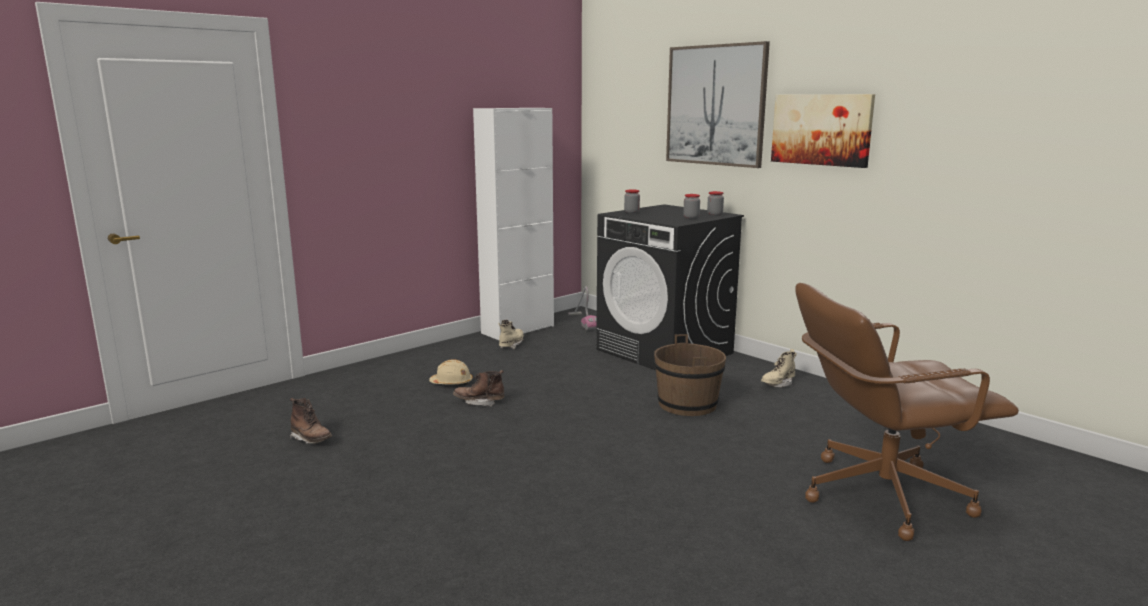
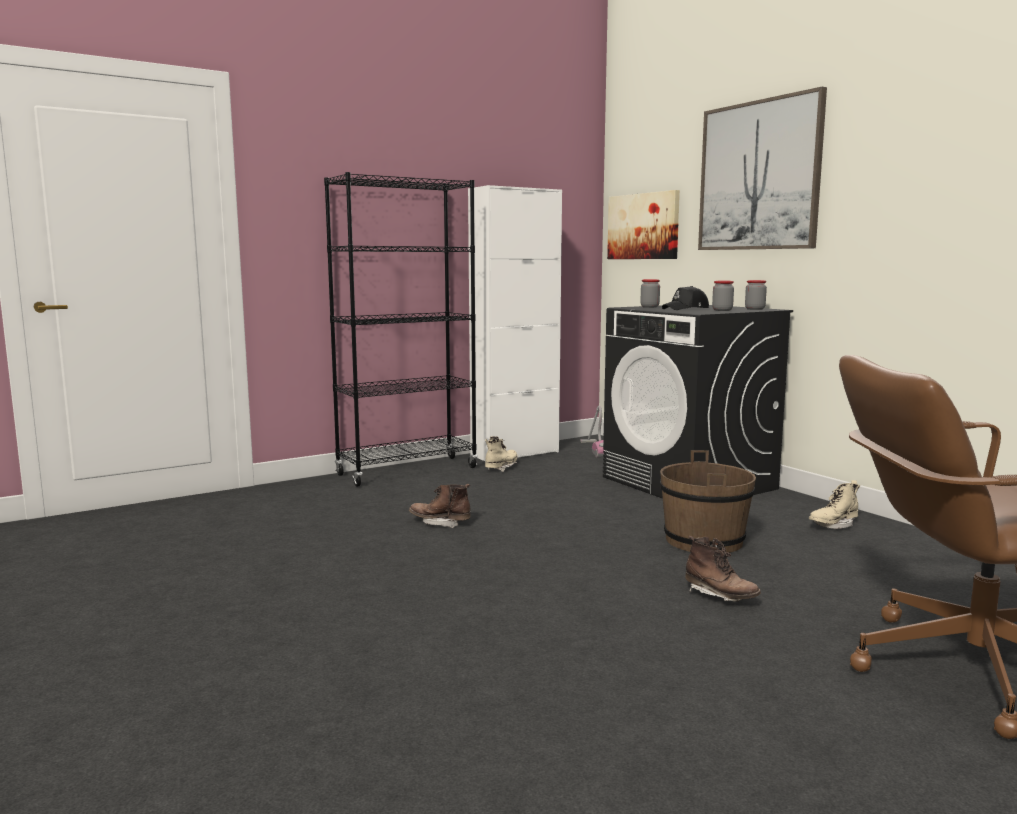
camera: 10 degrees right, 5 degrees down
brown boot [290,398,332,444] -> brown boot moved to [685,536,761,602]
beige hard hat [429,359,473,385] -> none
picture [771,94,875,168] -> picture moved to [607,190,680,259]
none -> black bookcase [324,172,478,487]
none -> black cap [662,286,709,310]

